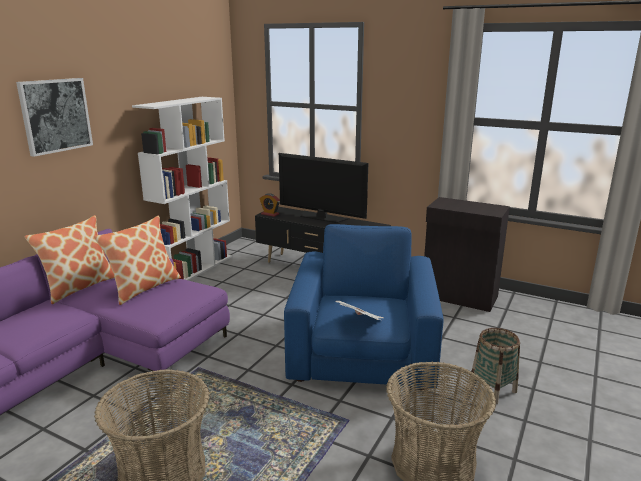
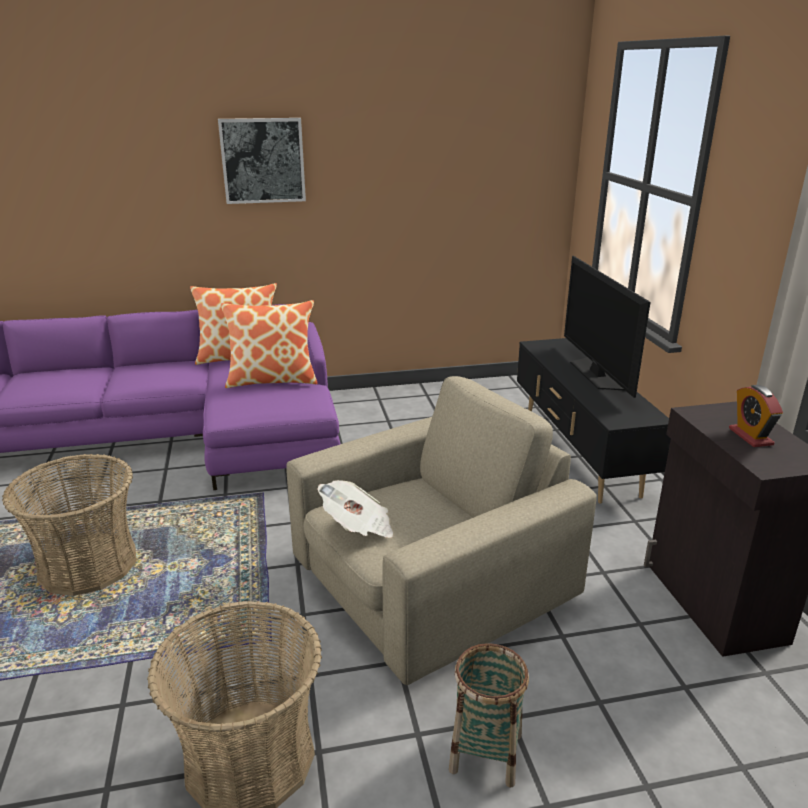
camera: 50 degrees right, 5 degrees up
white bookcase [132,97,232,281] -> none
alarm clock [260,193,280,217] -> alarm clock moved to [729,385,783,447]
blue armchair [284,224,444,390] -> beige armchair [286,376,597,685]

